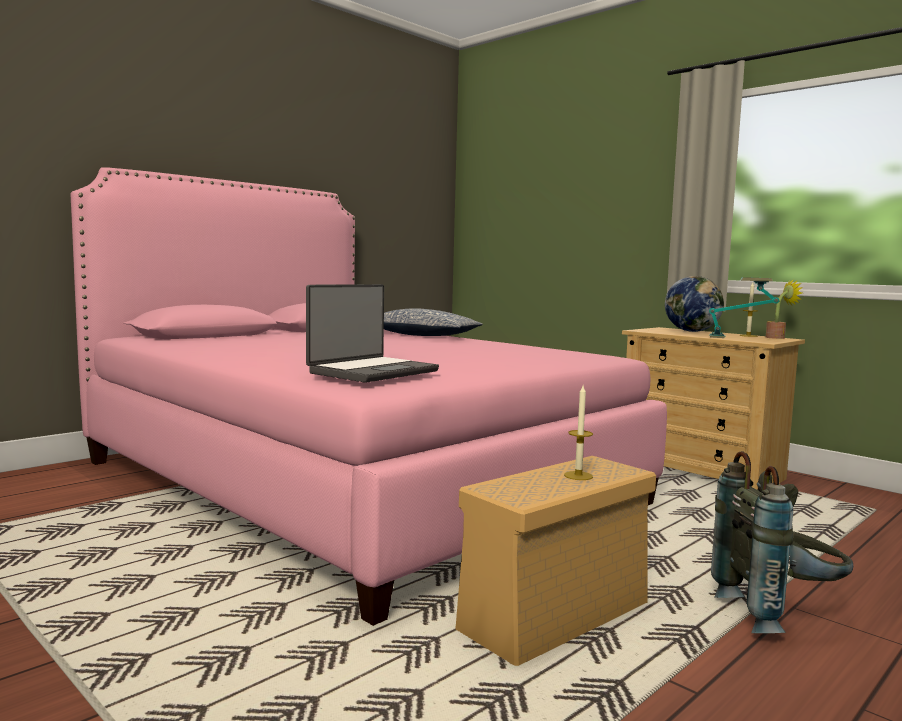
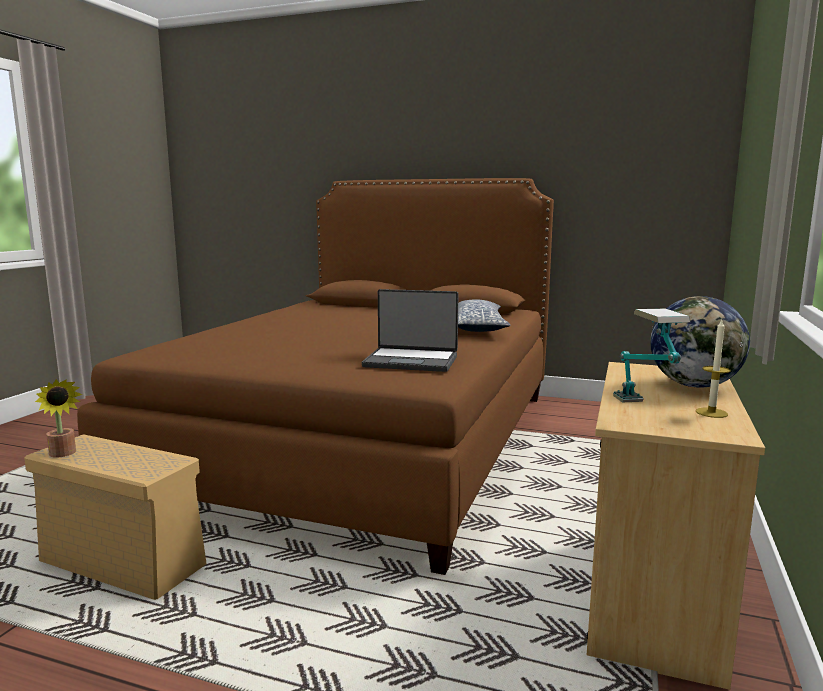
camera: 65 degrees right, 5 degrees up
pink bed [71,168,667,626] -> brown bed [77,178,554,575]
laptop [306,284,439,383] -> laptop moved to [362,289,458,372]
candle [564,386,593,480] -> none
grey backpack [711,451,853,633] -> none
potted plant [766,279,803,339] -> potted plant moved to [35,379,83,458]

